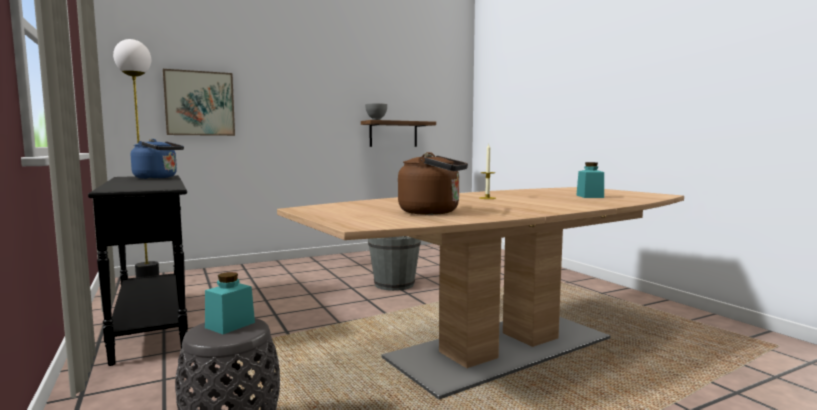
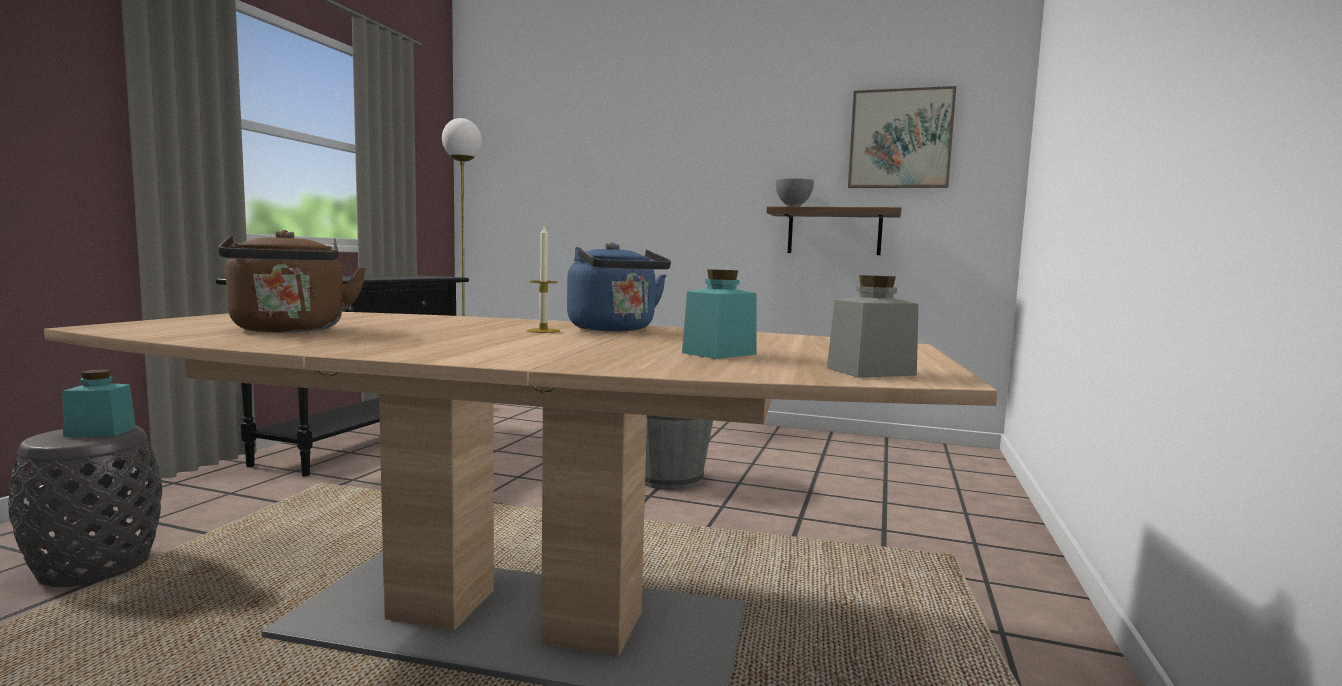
camera: 45 degrees right, 0 degrees up
blue kettle [131,139,184,179] -> blue kettle moved to [567,243,671,331]
picture [163,69,235,136] -> picture moved to [848,86,956,188]
none -> grey jar [827,275,918,378]

